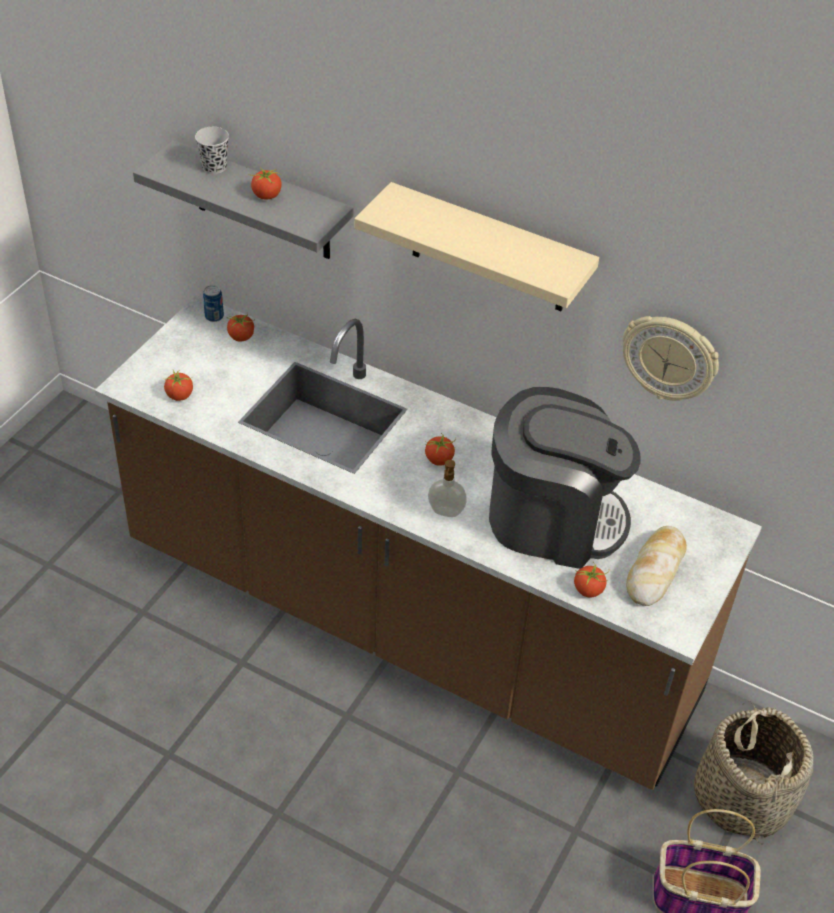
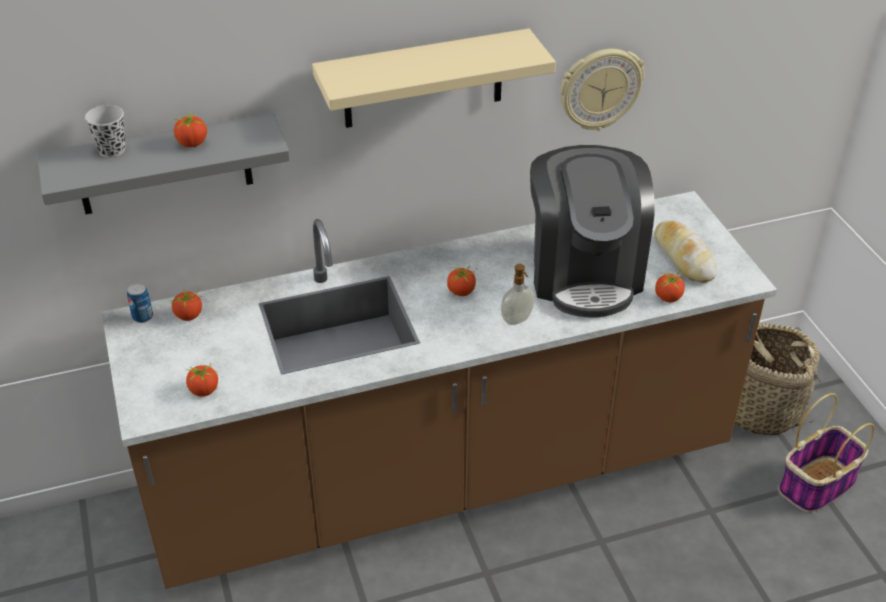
camera: 45 degrees left, 5 degrees down
coffee machine [489,387,641,569] -> coffee machine turned 120 degrees clockwise [530,145,655,318]

